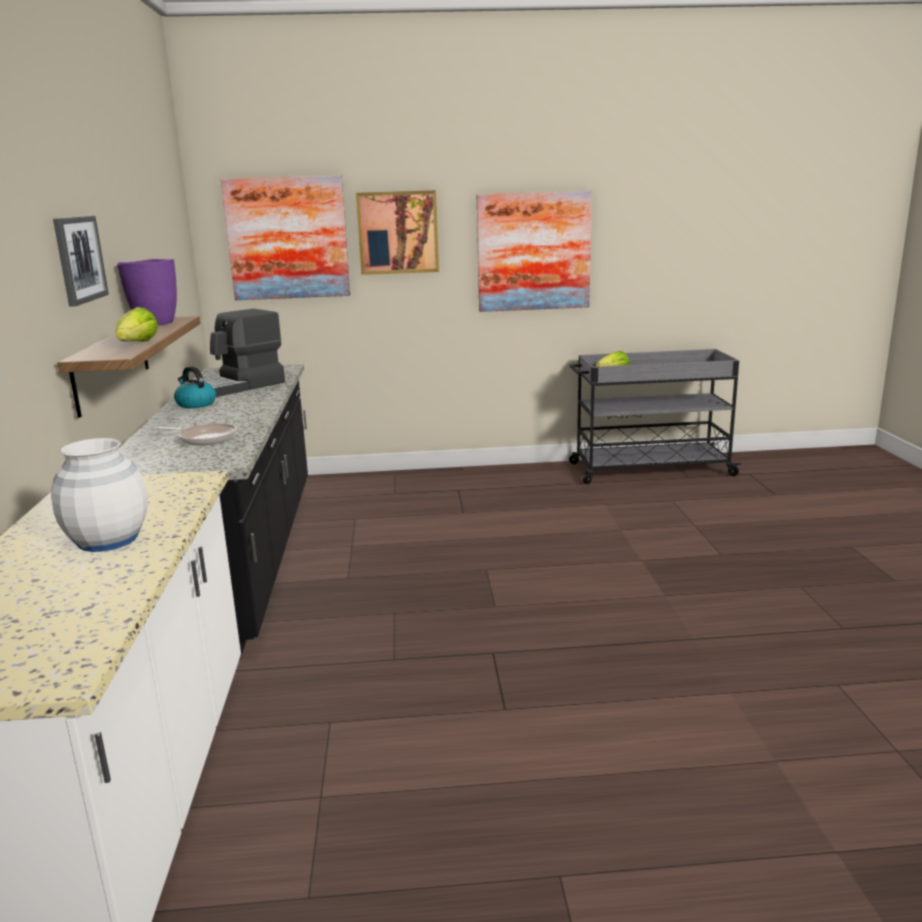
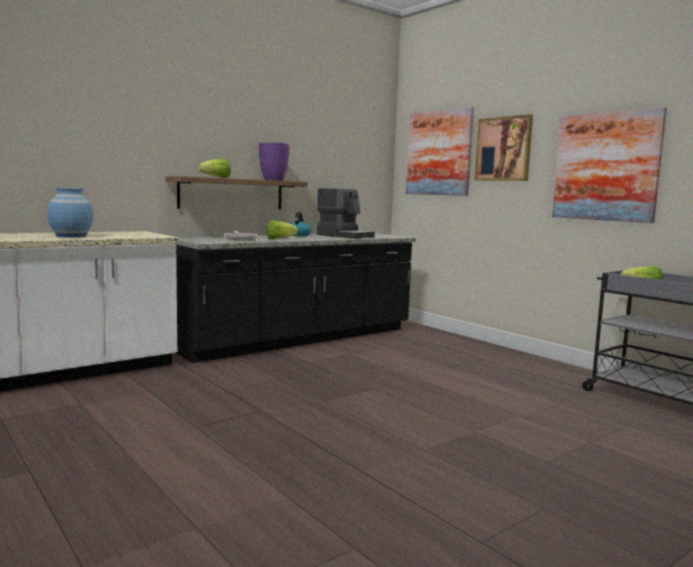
camera: 55 degrees right, 10 degrees down
white vase [51,438,148,552] -> blue vase [47,188,93,237]
picture [53,216,109,307] -> none
coffee machine [203,308,285,397] -> coffee machine turned 150 degrees counterclockwise [317,188,375,239]
none -> lettuce [266,220,298,239]

